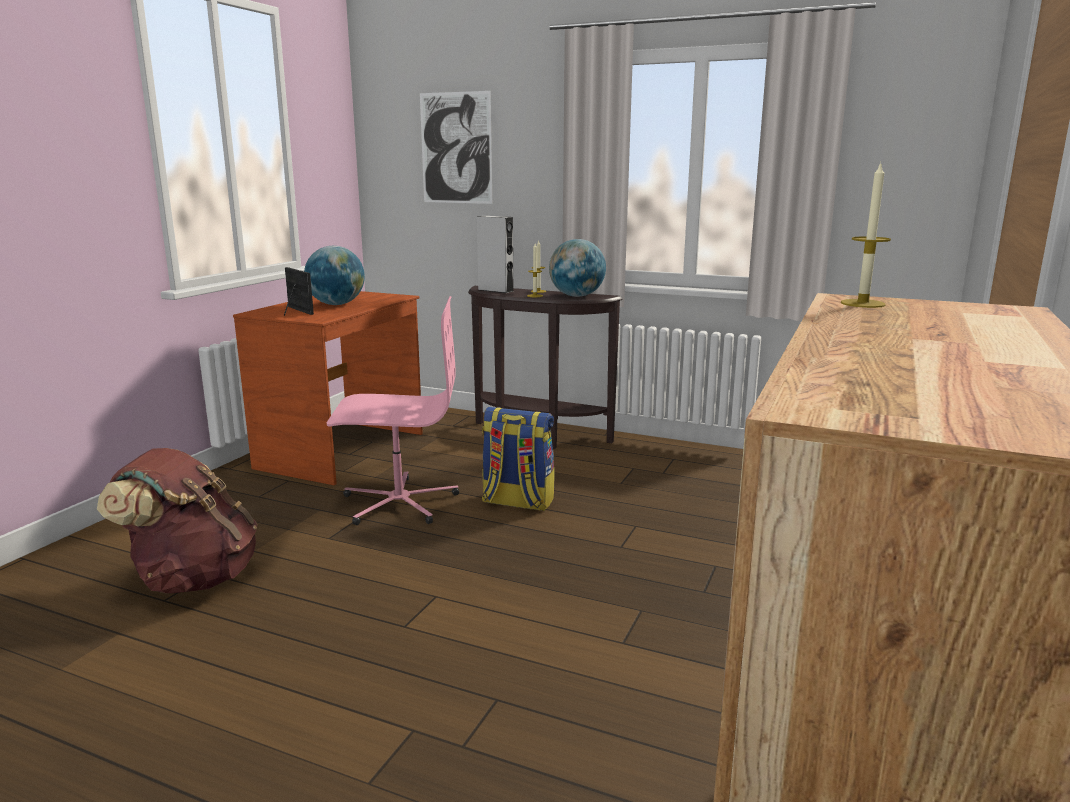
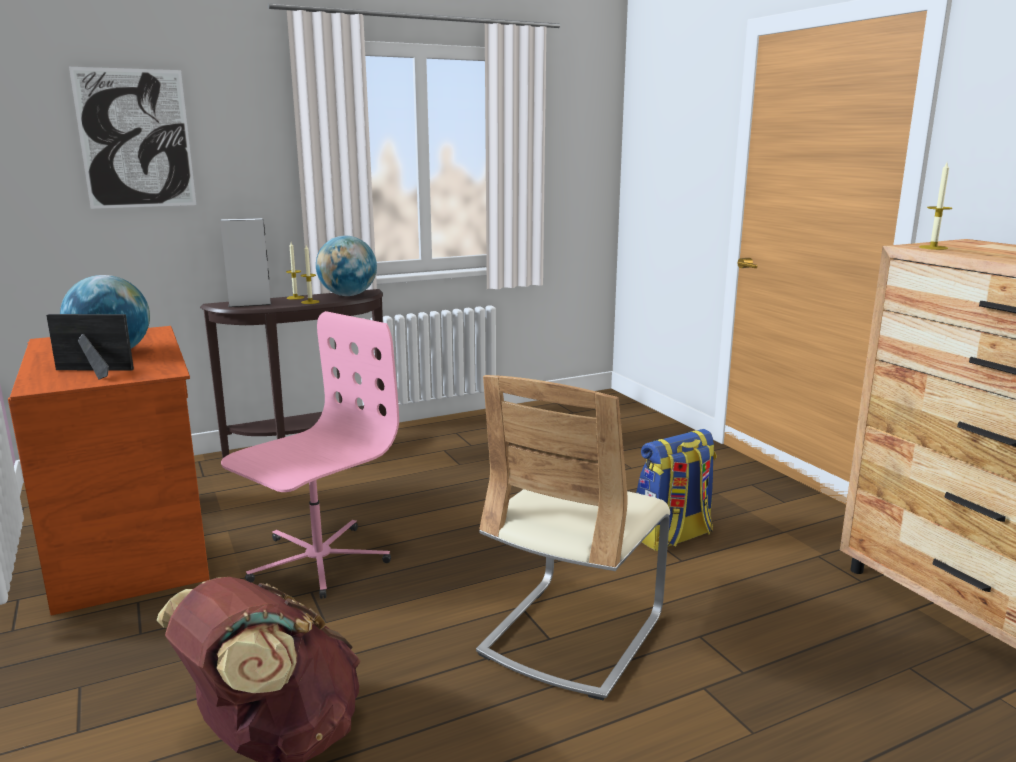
camera: 50 degrees left, 0 degrees up
backpack [482,407,555,511] -> backpack moved to [636,429,716,551]
none -> beige chair [476,375,670,701]

